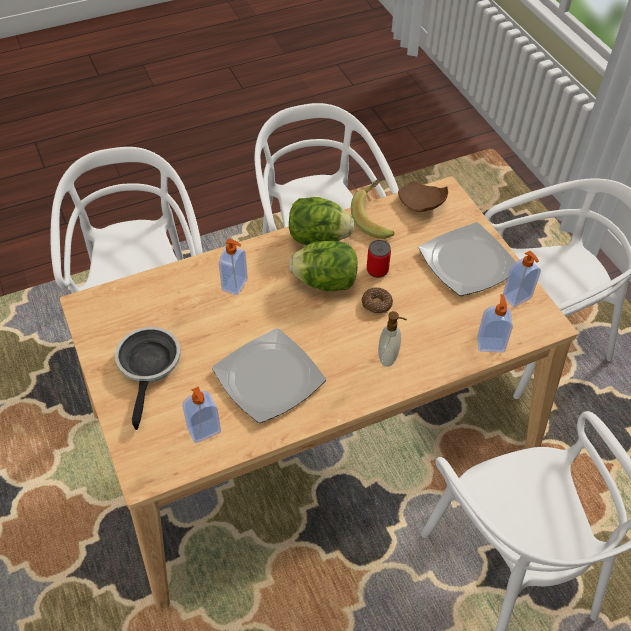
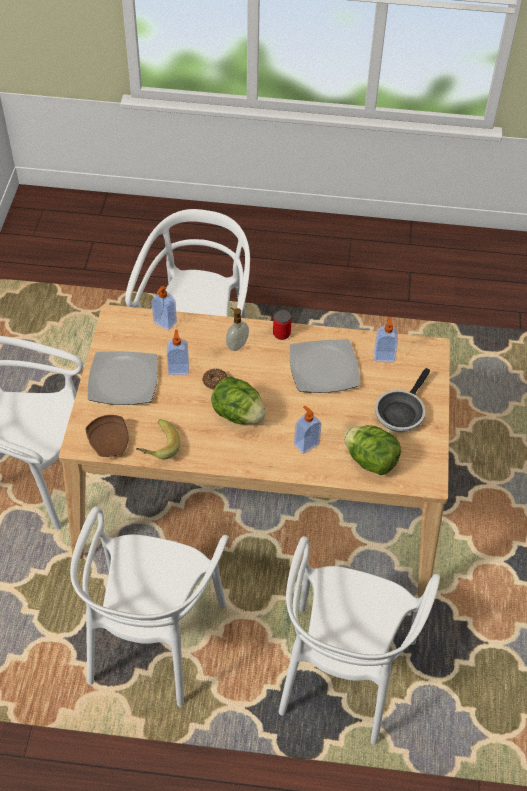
camera: 150 degrees left, 0 degrees up
lettuce [289,197,355,245] -> lettuce moved to [344,425,401,475]
can [367,240,391,278] -> can moved to [273,309,292,340]
soap dispenser [503,251,541,307] -> soap dispenser moved to [167,329,189,375]

